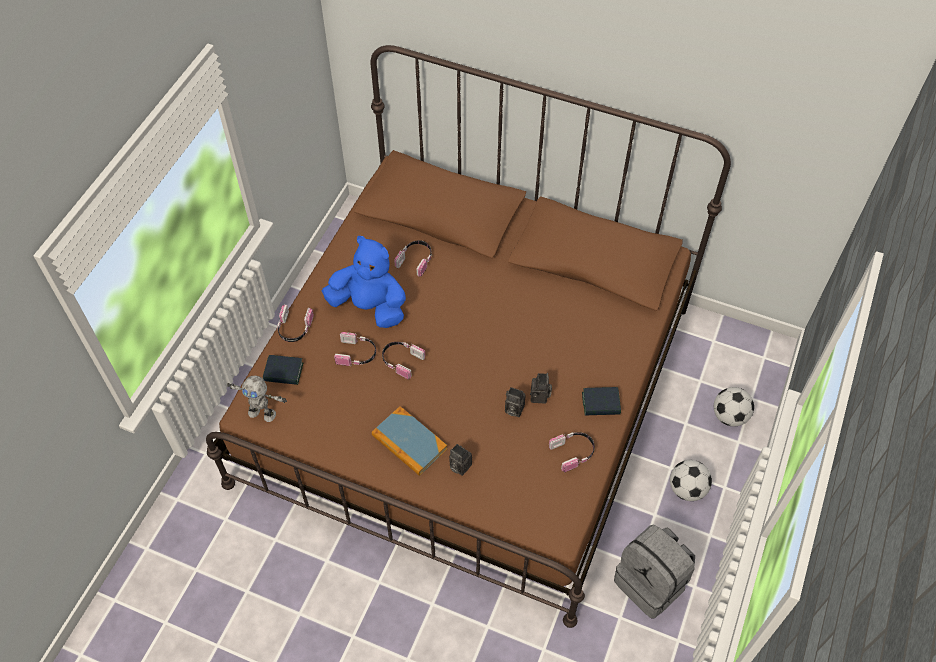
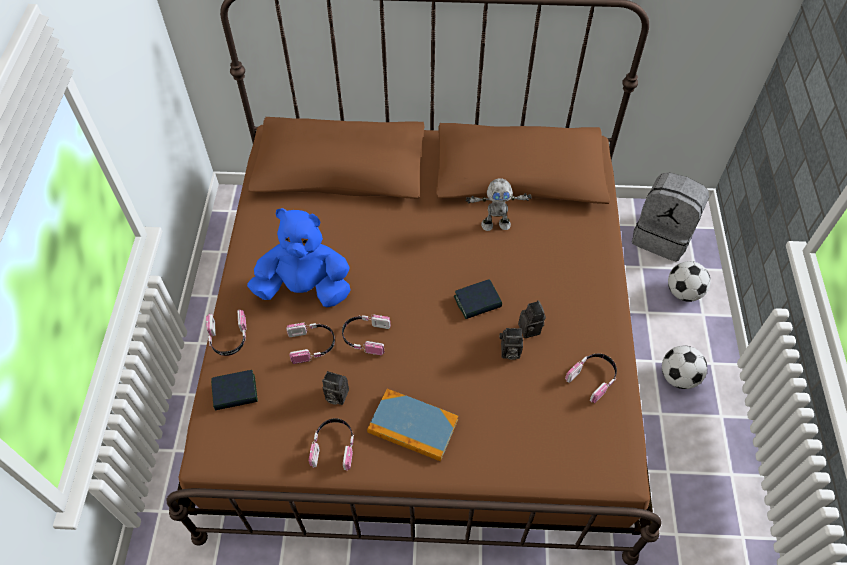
camera: 20 degrees left, 0 degrees up
toy robot [227,375,287,422] -> toy robot moved to [465,178,532,231]
headphones [394,240,431,277] -> headphones moved to [309,418,354,471]
camera [449,444,472,476] -> camera moved to [322,371,349,405]
book [582,387,621,415] -> book moved to [454,279,502,319]
grey backpack [614,524,695,619] -> grey backpack moved to [632,173,709,261]

